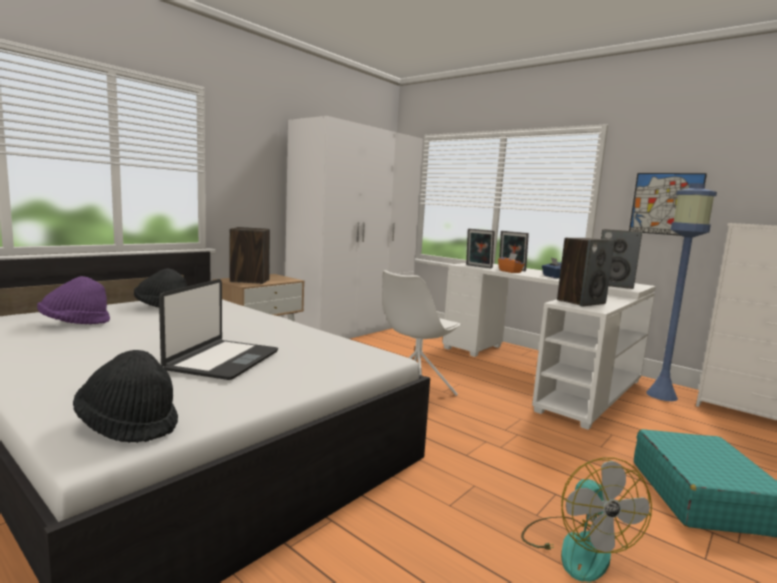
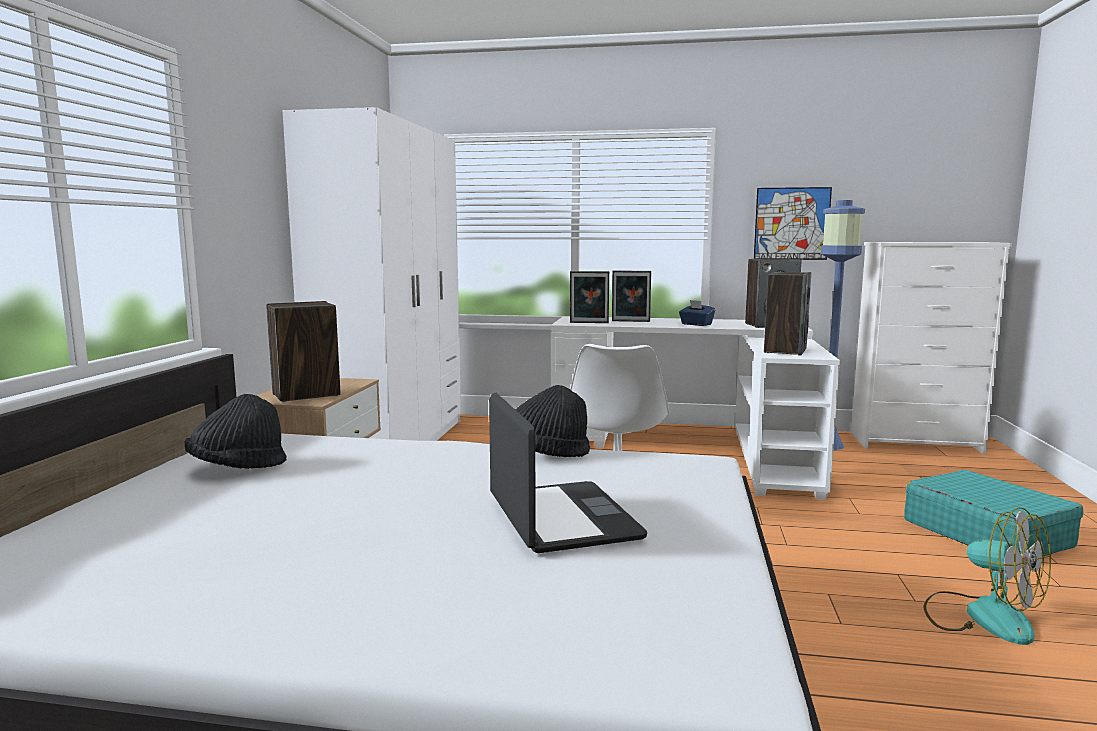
camera: 30 degrees left, 0 degrees up
purple hat [37,276,110,324] -> none
black hat [73,350,178,443] -> black hat moved to [515,385,590,457]
orange tissue box [498,253,525,273] -> none

